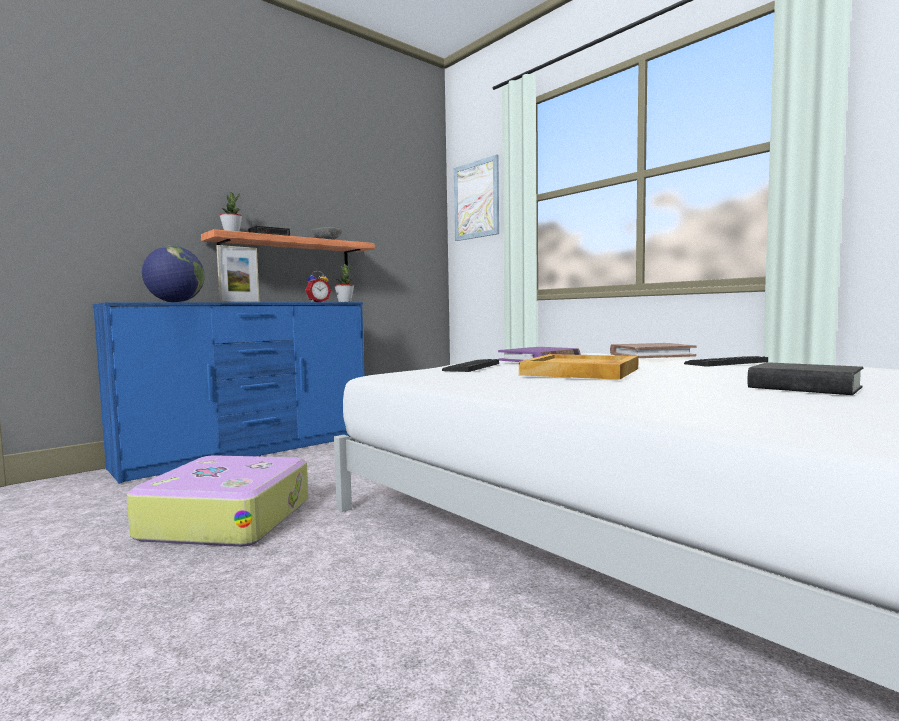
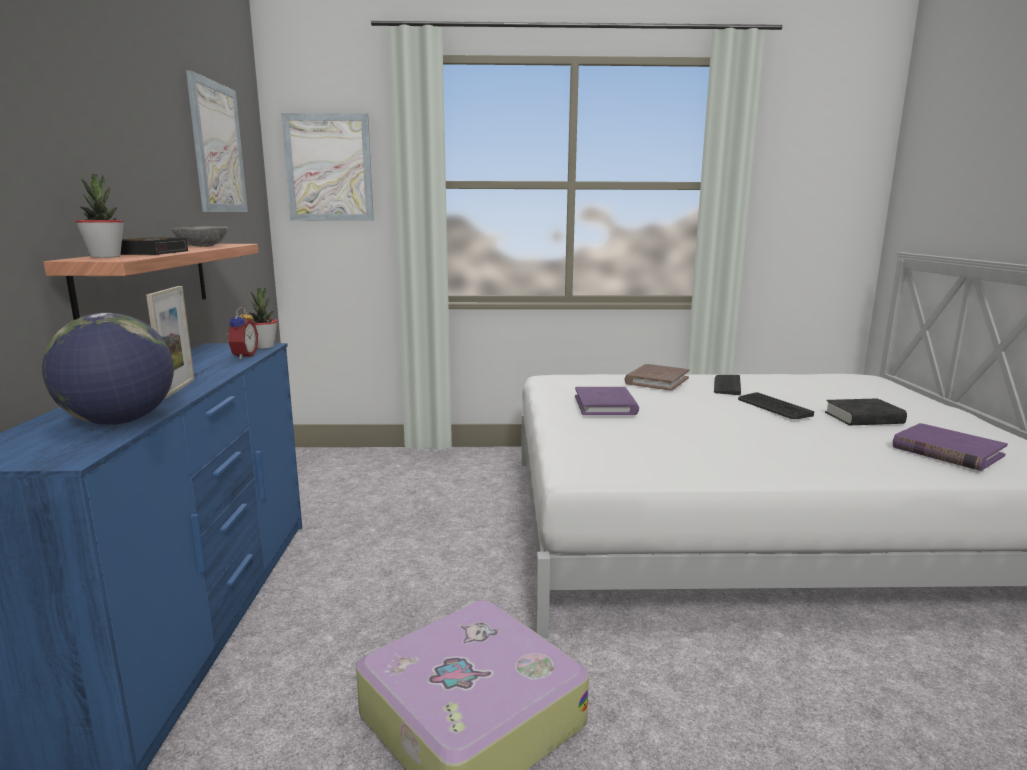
camera: 50 degrees left, 10 degrees up
keyboard [442,359,499,372] -> keyboard moved to [738,392,814,419]
beige tray [519,354,638,380] -> none
none -> picture [186,70,248,212]
none -> purple book [893,423,1008,471]

